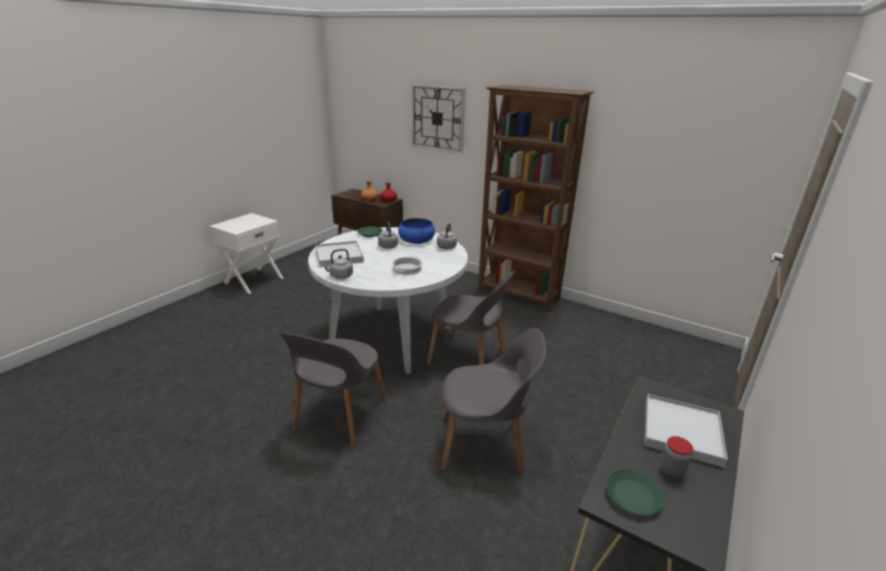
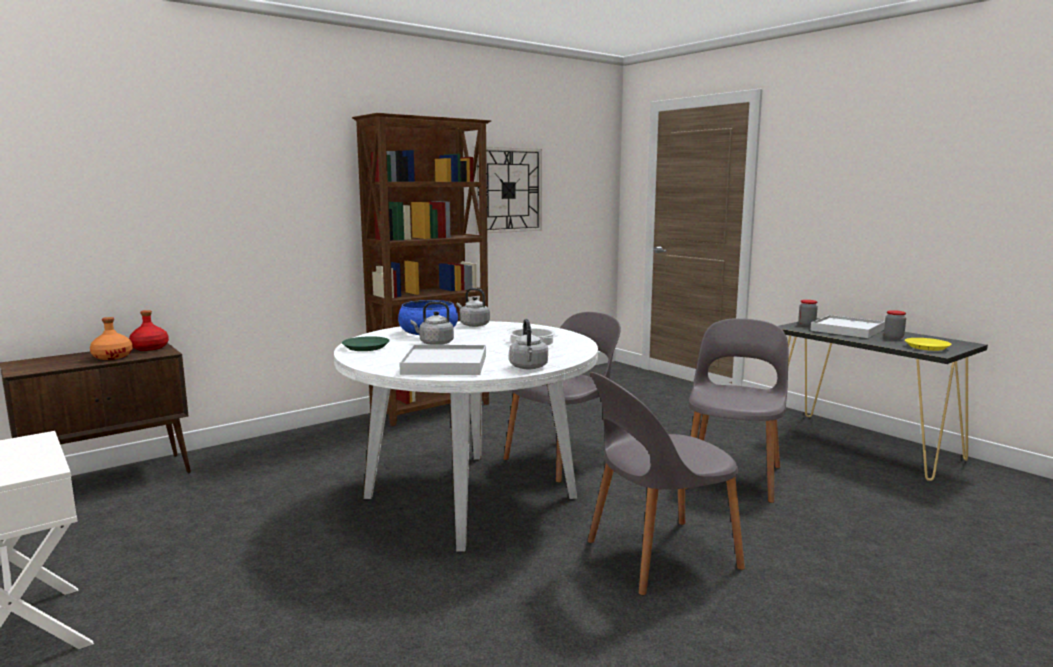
camera: 70 degrees left, 15 degrees down
grey chair [280,333,386,447] -> grey chair turned 120 degrees clockwise [588,372,745,595]
wall clock [411,84,465,154] -> wall clock moved to [473,146,542,234]
green plate [606,469,664,515] -> yellow plate [905,338,951,351]
none -> jar [798,300,818,326]

